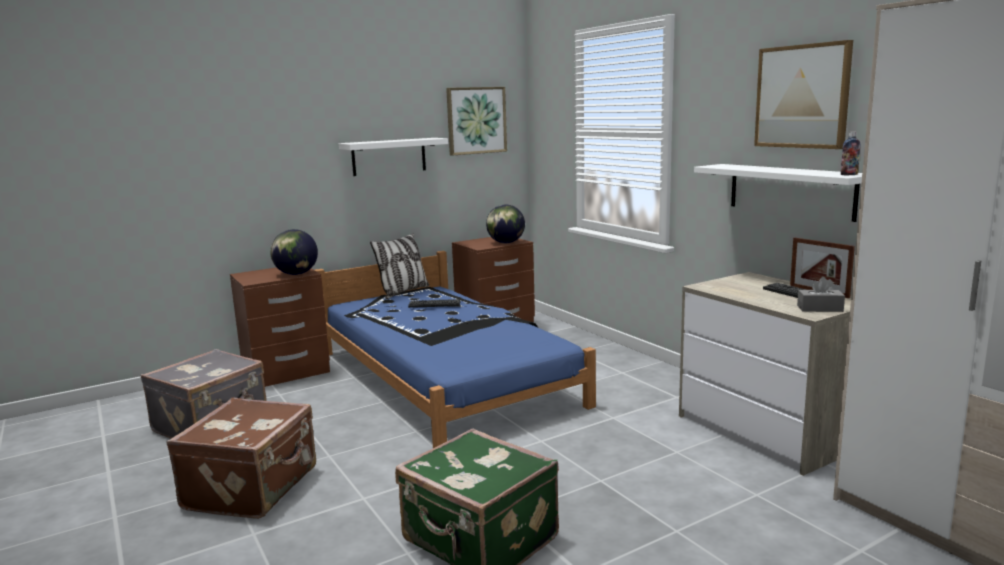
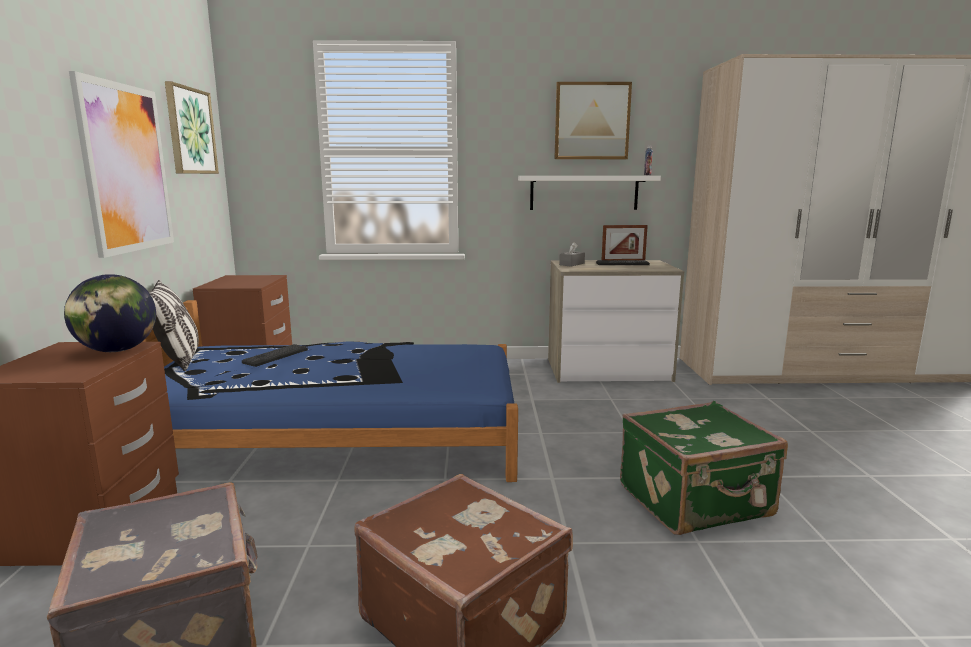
camera: 60 degrees left, 0 degrees up
white shelf [339,138,448,176] -> picture [69,71,174,258]
globe [486,204,525,243] -> none
grey tissue box [797,277,845,312] -> grey tissue box moved to [559,242,585,267]

